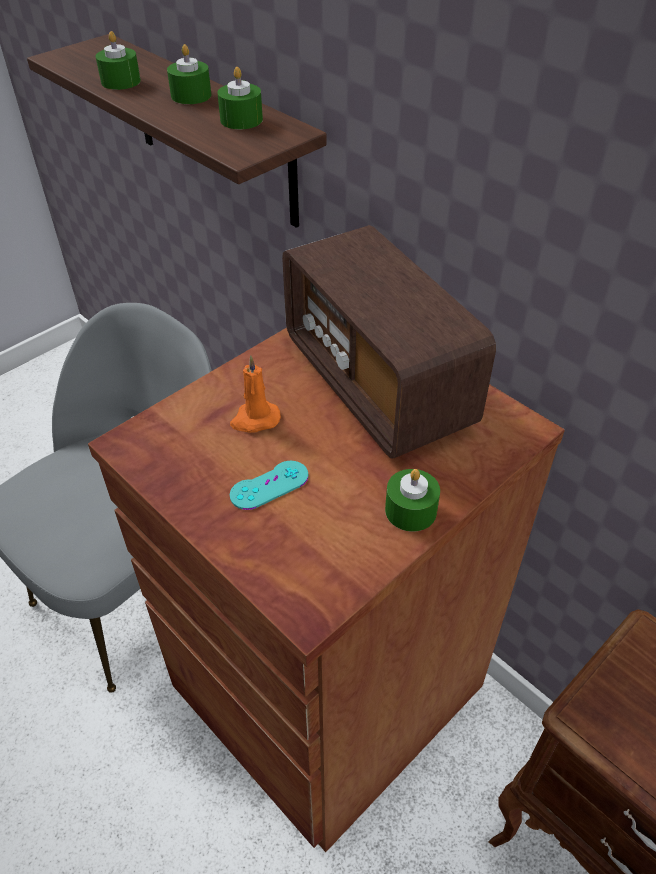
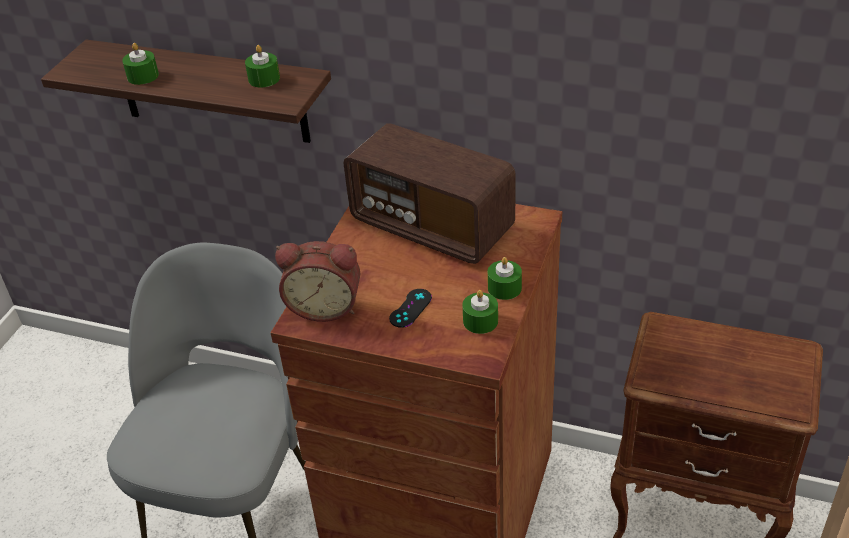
camera: 25 degrees left, 5 degrees down
green candle [167,44,211,104] -> green candle moved to [462,290,498,334]
orange candle [230,355,281,433] -> none
turquoise game controller [230,461,308,510] -> black game controller [389,289,432,328]
none -> alarm clock [275,241,360,322]

